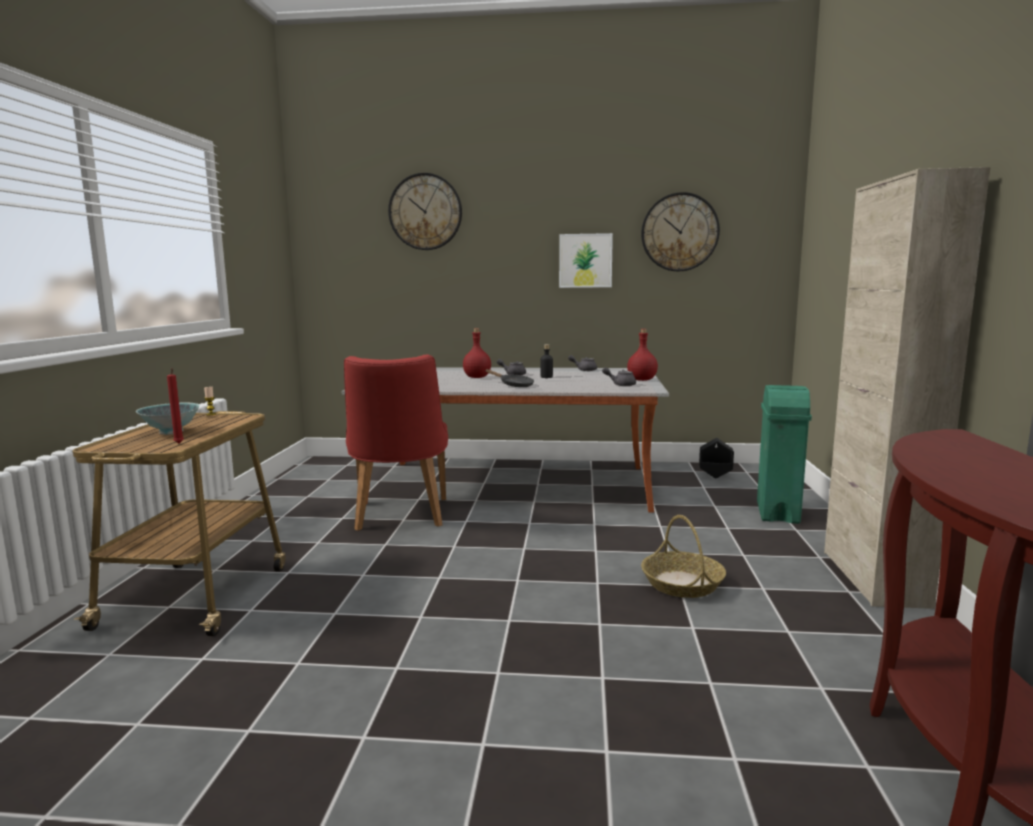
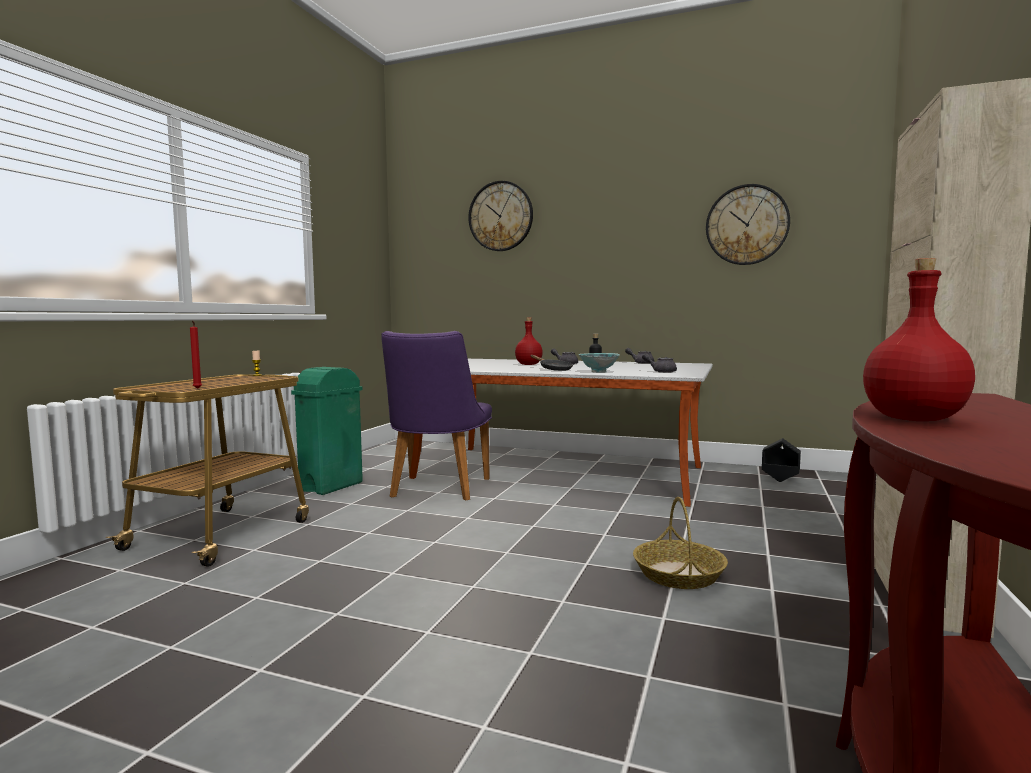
camera: 15 degrees right, 5 degrees down
bowl [136,403,200,435] -> bowl moved to [578,353,620,373]
red chair [344,354,448,531] -> purple chair [381,331,492,500]
picture [559,233,613,288] -> none
red bottle [627,329,658,381] -> red bottle moved to [863,258,975,421]
green trash can [757,385,812,524] -> green trash can moved to [291,367,363,495]

